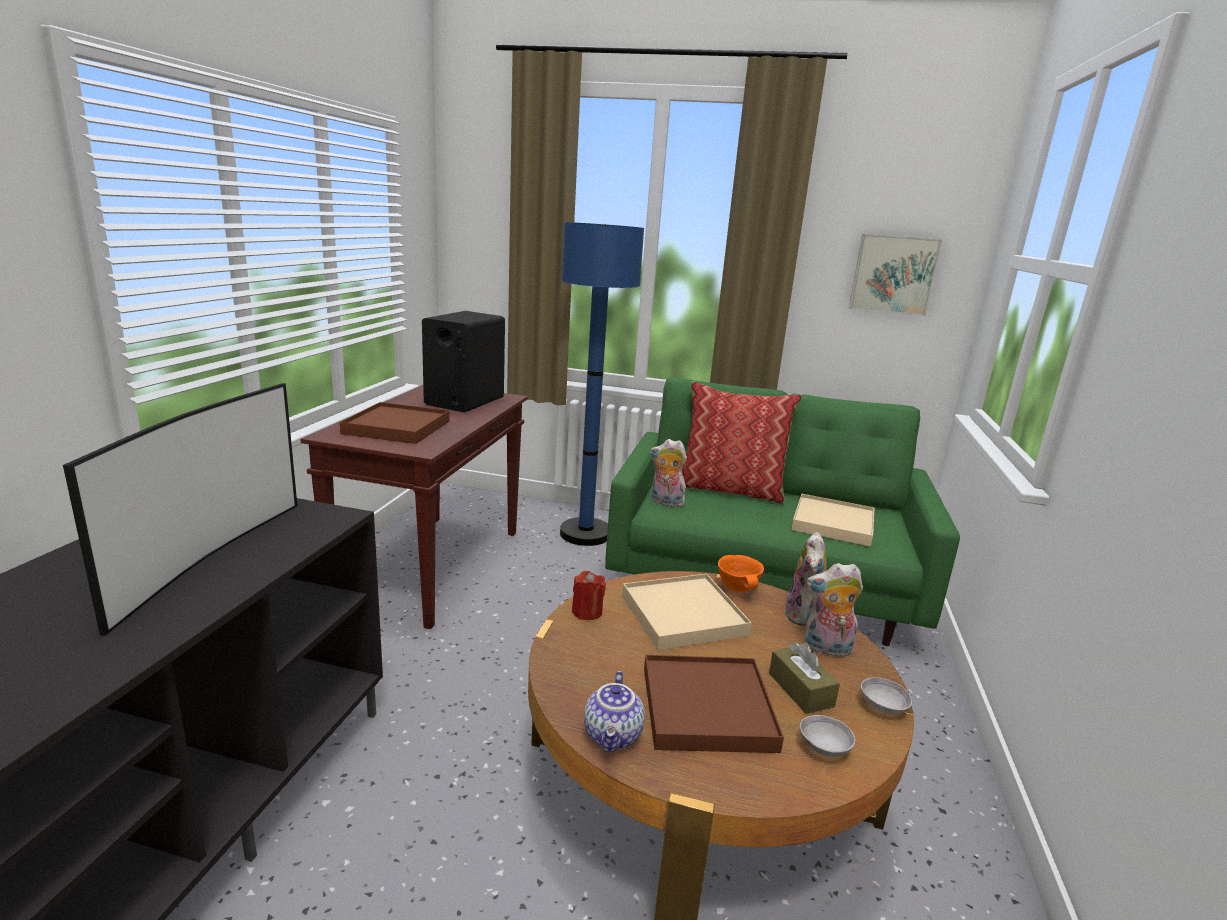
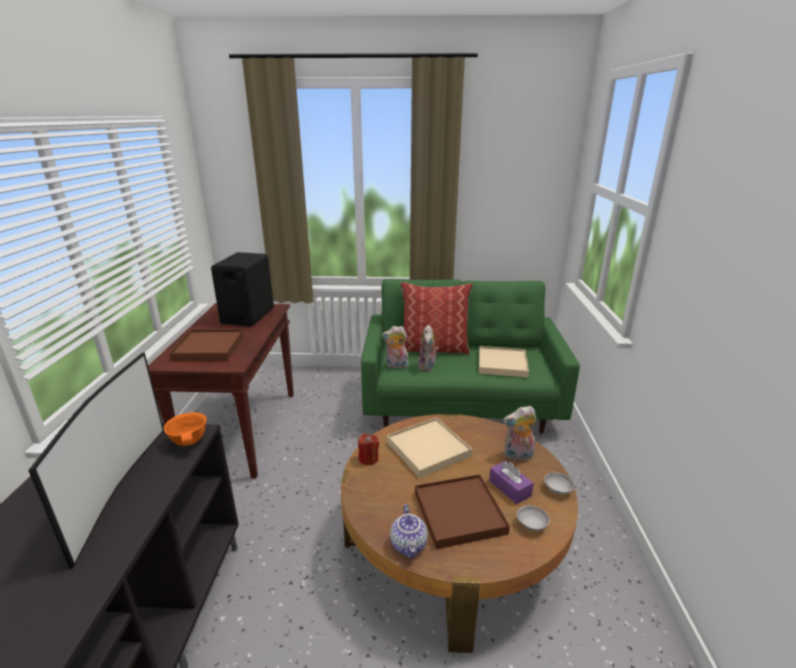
camera: 10 degrees left, 5 degrees up
blue floor lamp [560,222,644,546] -> none
orange bowl [718,555,764,592] -> orange bowl moved to [164,412,207,446]
brown tissue box [769,642,840,714] -> purple tissue box [489,461,534,504]
plush toy [784,532,827,626] -> plush toy moved to [418,325,439,371]
picture [849,234,942,316] -> none

